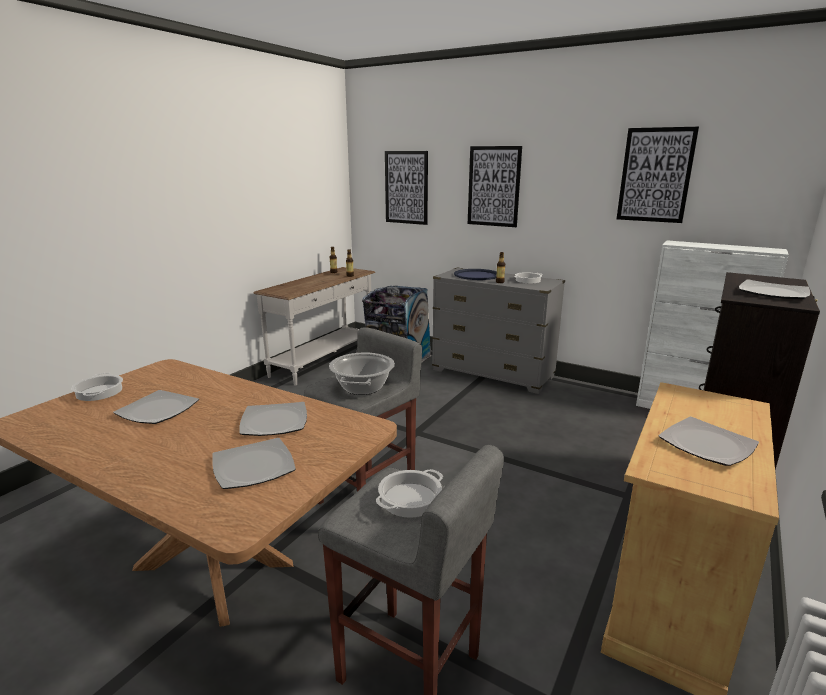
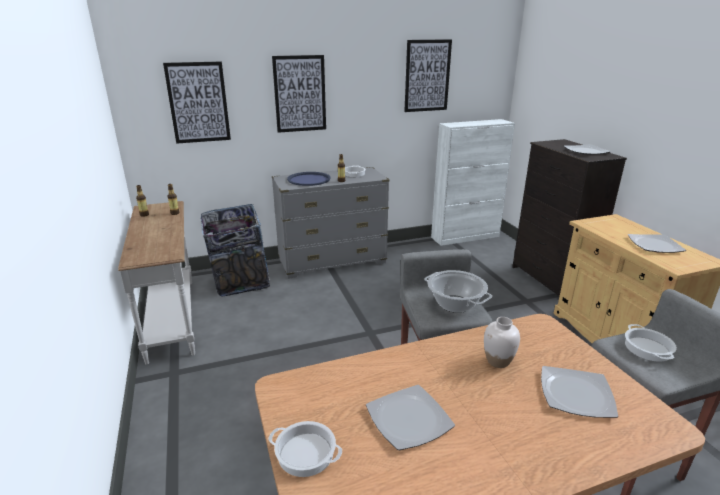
camera: 50 degrees left, 5 degrees up
plate [240,402,307,436] -> white vase [484,317,520,368]

